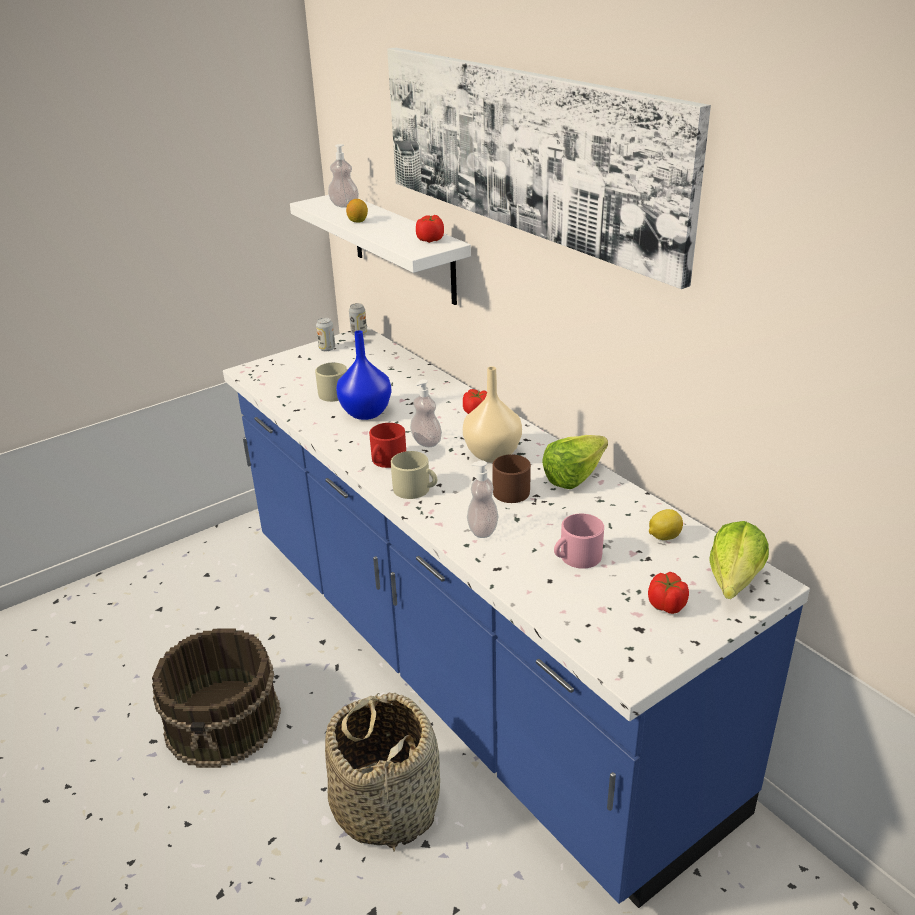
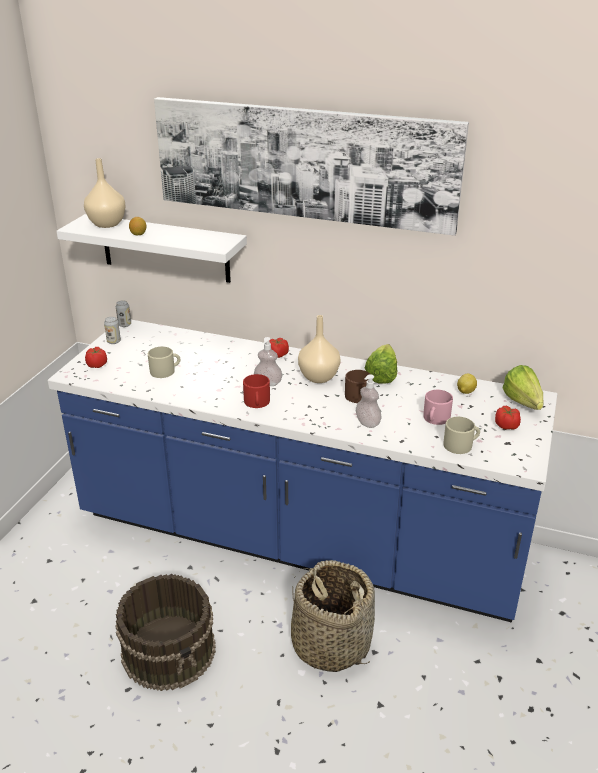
camera: 35 degrees left, 0 degrees up
soap dispenser [328,144,359,208] -> beige vase [84,158,126,228]
blue vase [336,330,392,420] -> none
beige mug [391,451,437,499] -> beige mug moved to [444,417,480,454]
tomato [416,215,444,243] -> tomato moved to [85,347,107,368]

